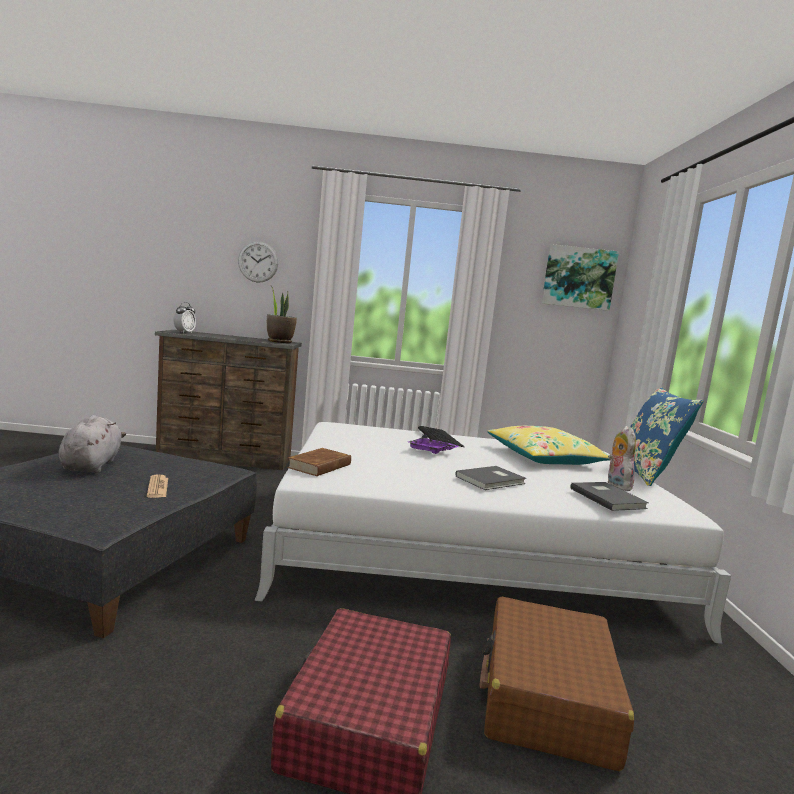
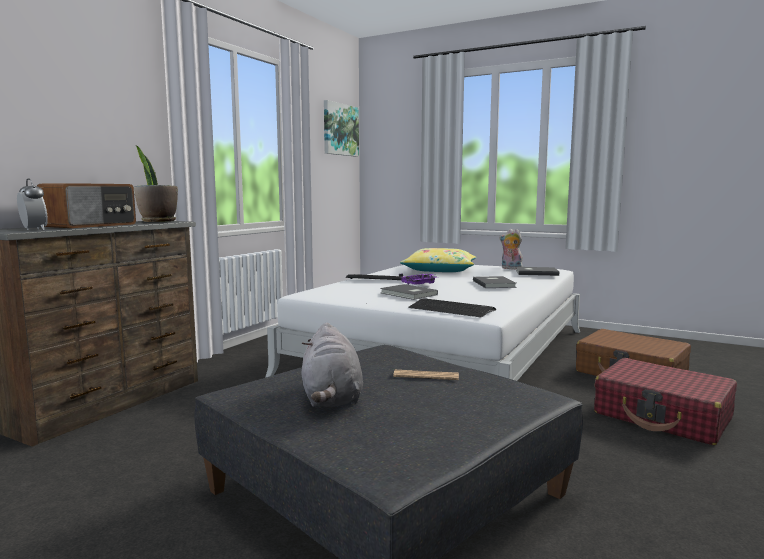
camera: 60 degrees left, 0 degrees up
grey plush toy [58,415,126,473] -> grey plush toy turned 120 degrees counterclockwise [302,322,363,407]
wall clock [238,241,278,282] -> none
brown book [287,448,351,476] -> keyboard [409,298,496,318]
blue pillow [630,387,703,486] -> none
none -> radio [37,183,136,228]
none -> grey book [380,284,438,300]

